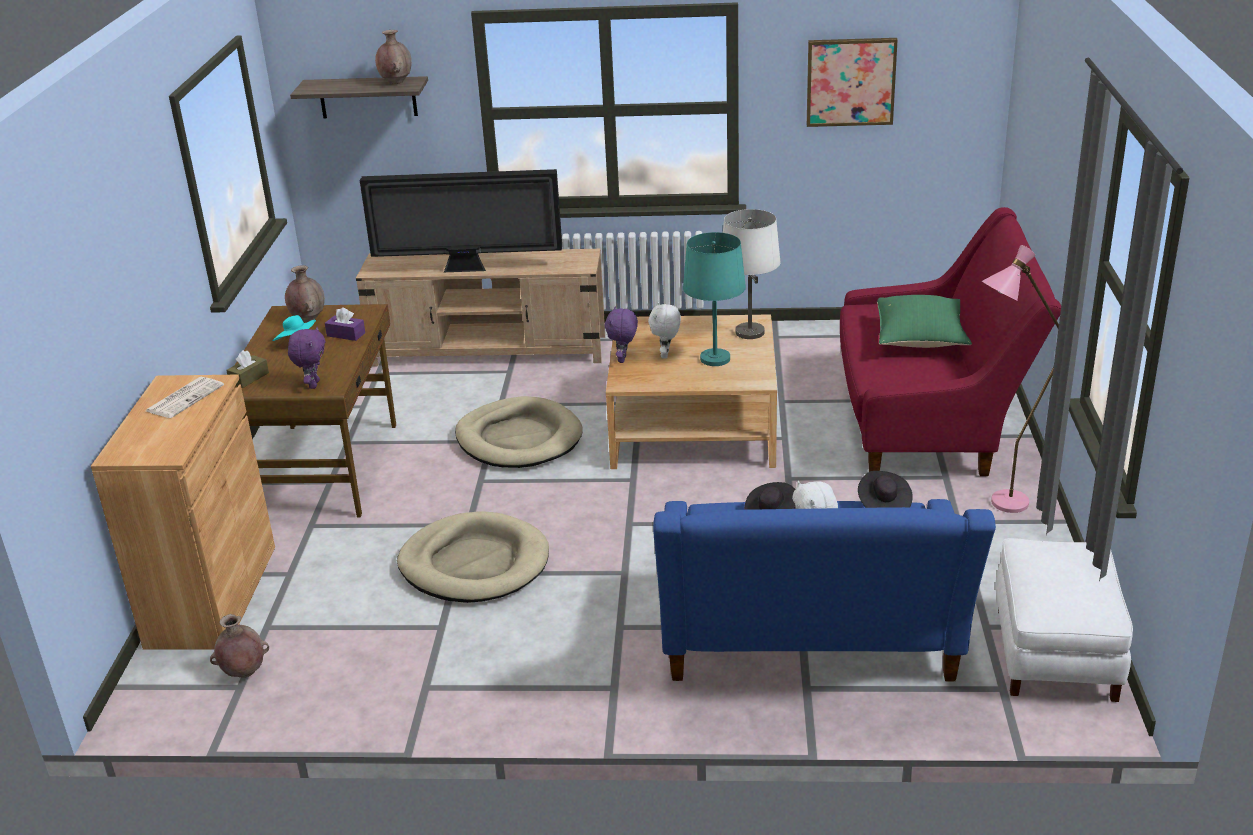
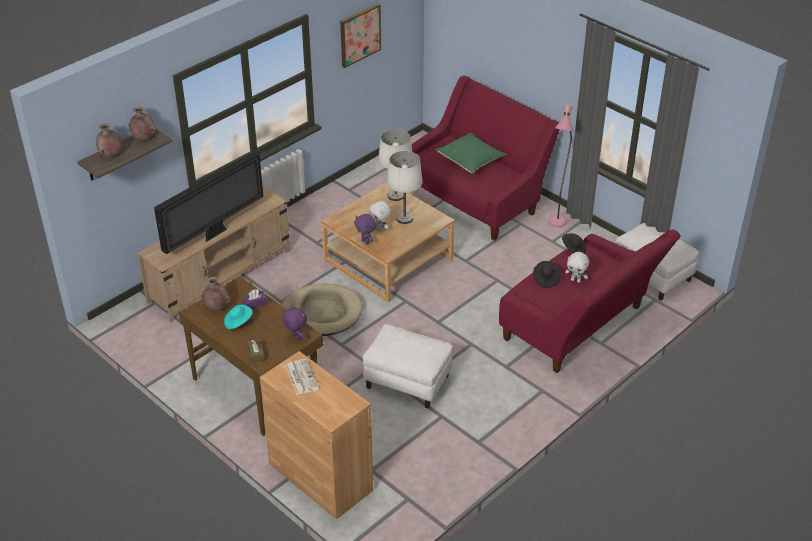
camera: 50 degrees left, 10 degrees up
brown vase [210,614,269,678] -> brown vase moved to [96,123,122,157]
beige dog bed [397,511,549,603] -> white ottoman [363,324,453,409]
blue sofa [653,499,996,681] -> red sofa [499,230,681,373]
turquoise table lamp [683,232,746,366] -> white table lamp [387,151,423,224]

